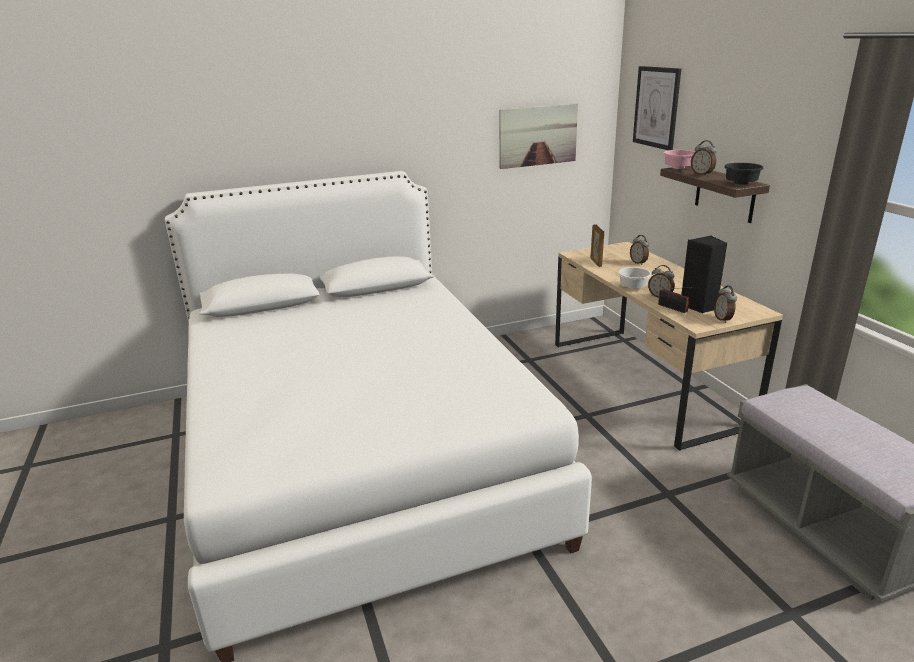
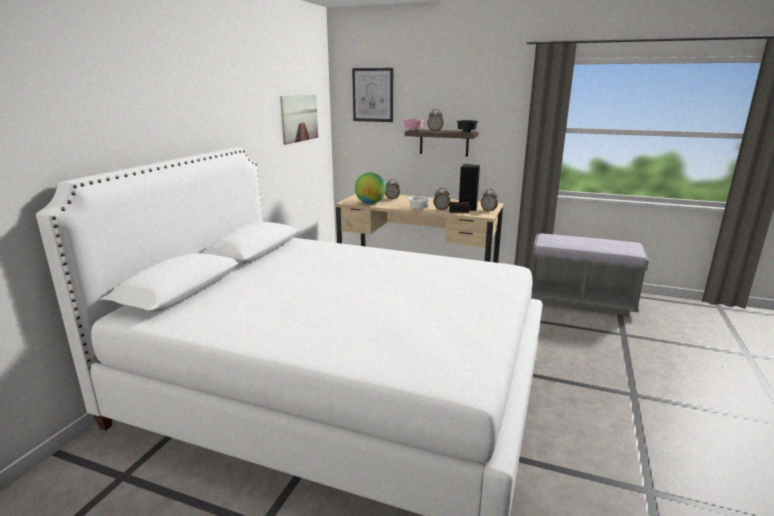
camera: 50 degrees left, 5 degrees down
picture frame [590,225,604,267] -> globe [355,172,386,204]

